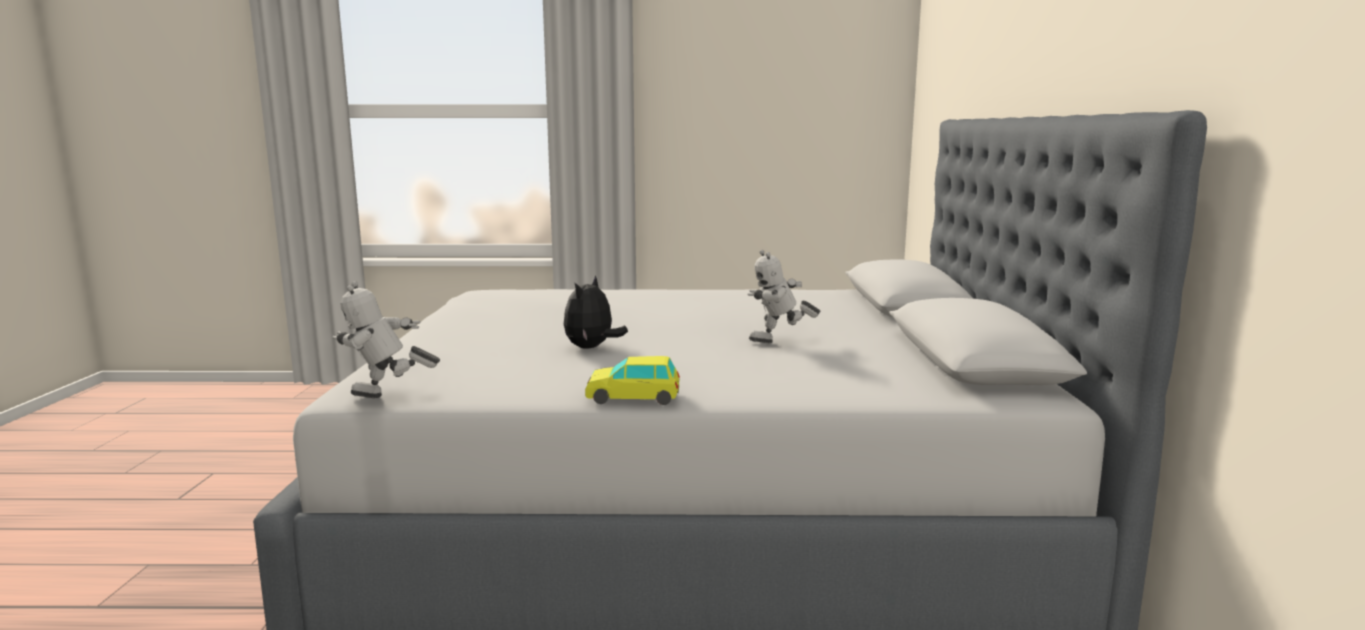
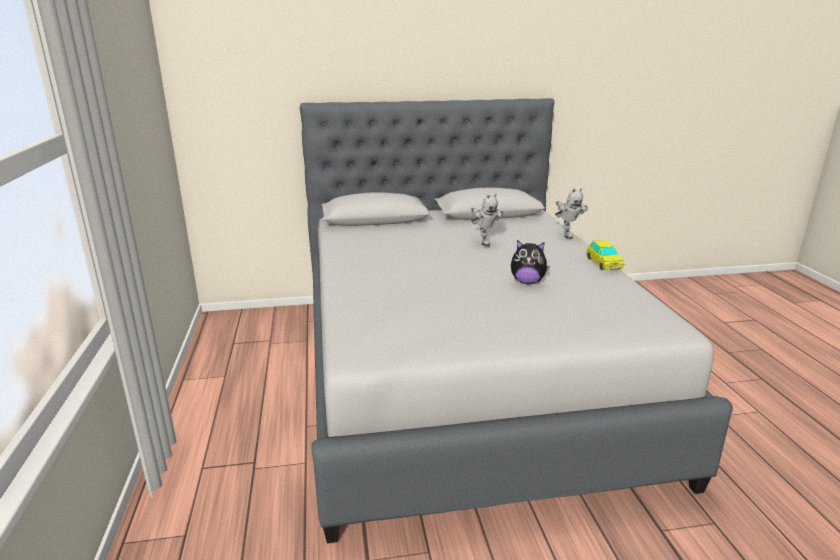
camera: 100 degrees left, 10 degrees up
toy robot [332,281,440,398] -> toy robot moved to [555,188,588,239]

